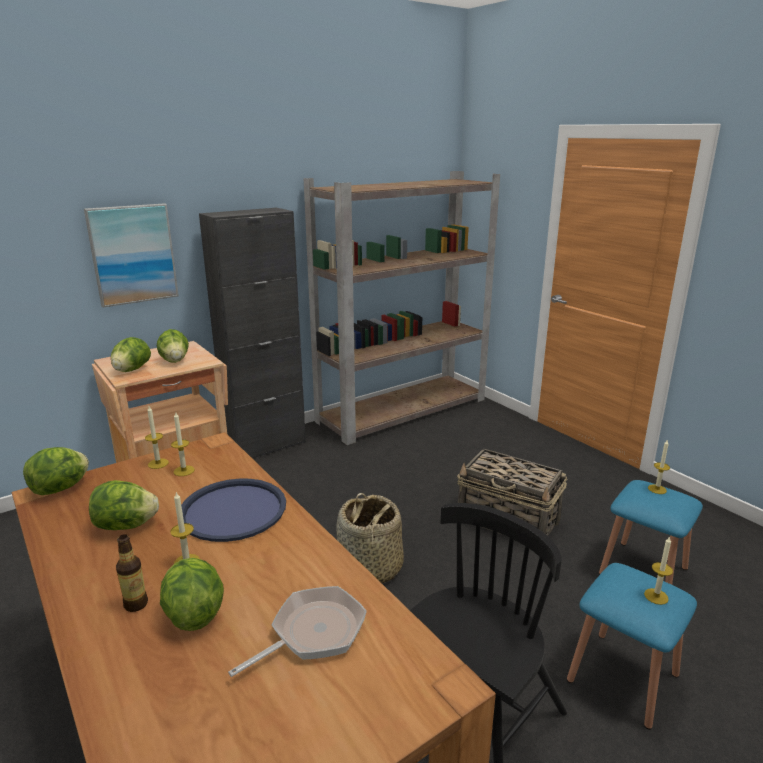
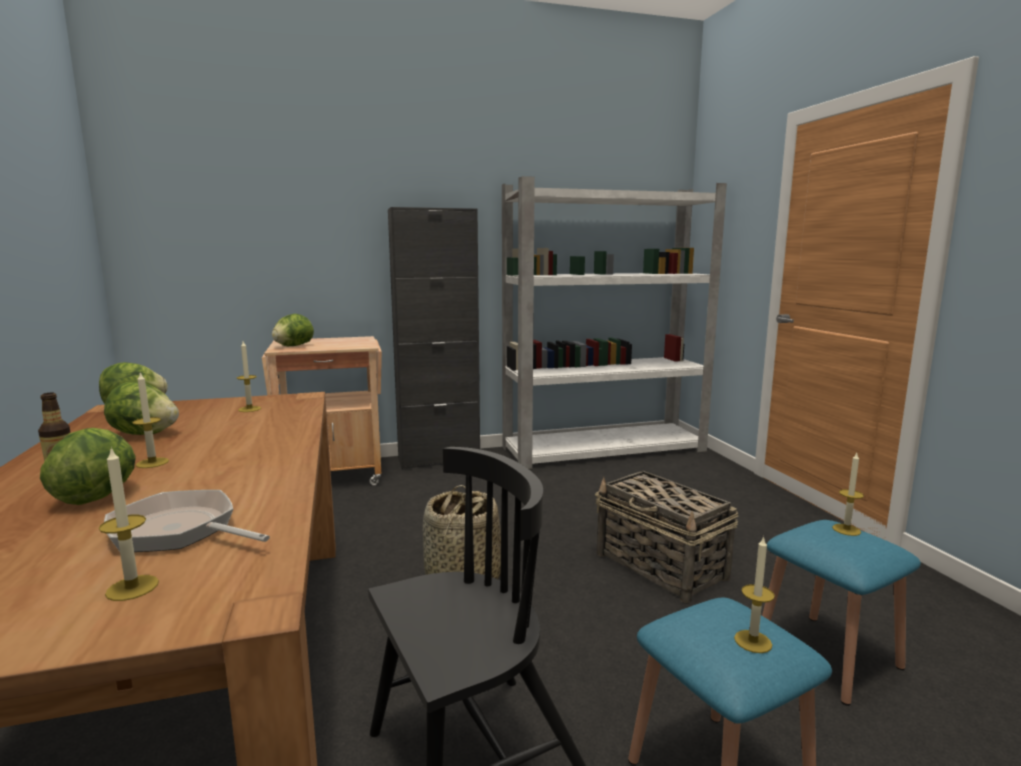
camera: 20 degrees right, 10 degrees down
picture [84,203,179,307] -> none
candle [145,406,169,469] -> candle moved to [99,446,159,601]
lettuce [157,329,189,363] -> none
blue tray [181,478,286,542] -> none
frying pan [228,586,367,677] -> frying pan turned 135 degrees counterclockwise [104,490,270,552]
brown bookcase [304,171,500,445] -> white bookcase [502,176,727,469]

